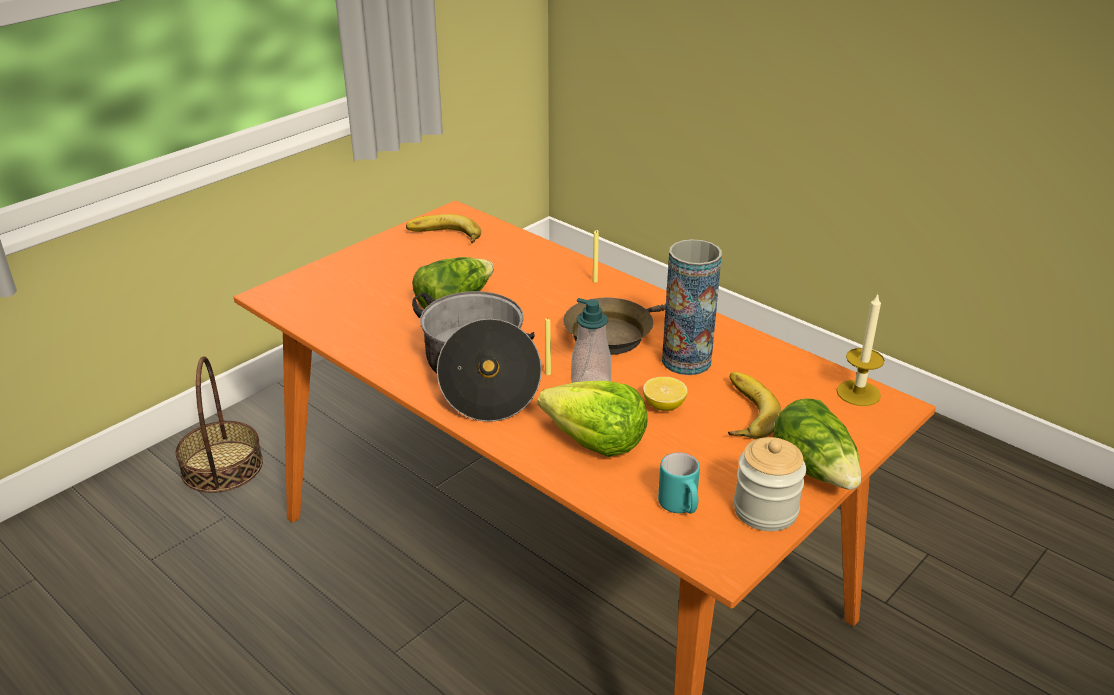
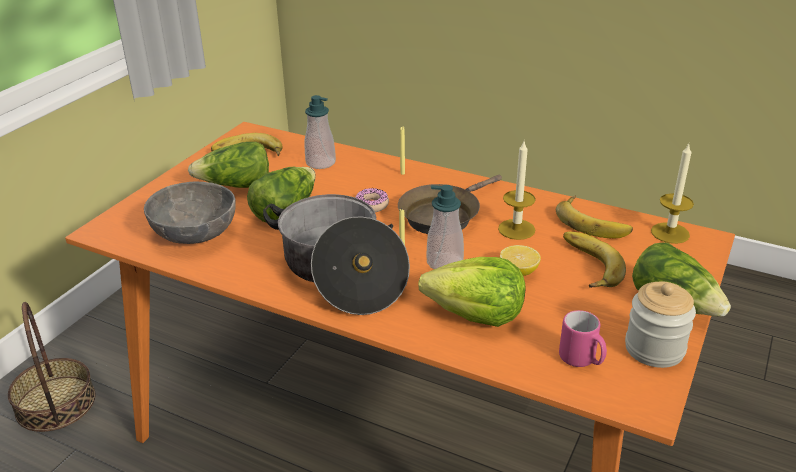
camera: 15 degrees left, 0 degrees up
turquoise mug [658,453,700,514] -> pink mug [559,310,607,367]
vase [662,239,722,375] -> candle [498,141,536,240]
none -> grey bowl [144,182,236,244]
none -> lettuce [188,142,269,188]
none -> soap dispenser [305,95,336,169]
none -> donut [355,188,389,212]
none -> banana [556,195,633,239]

